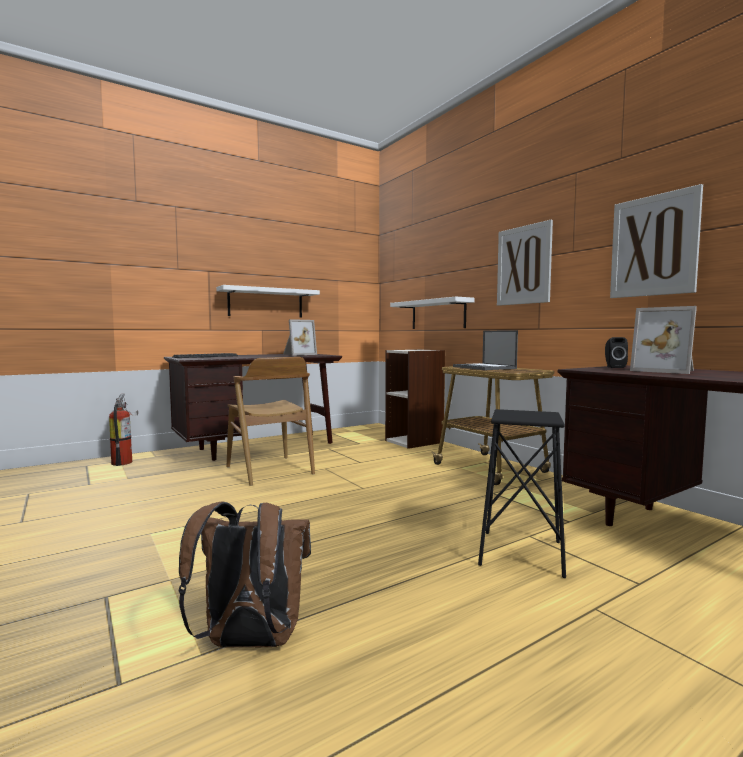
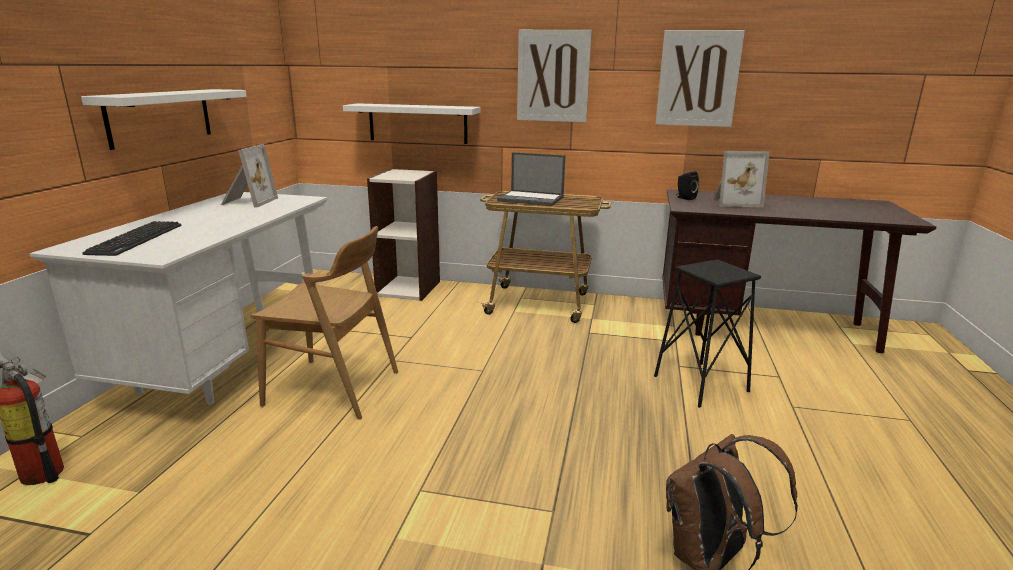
camera: 45 degrees left, 15 degrees up
brown desk [164,354,342,461] -> white desk [29,192,328,405]

